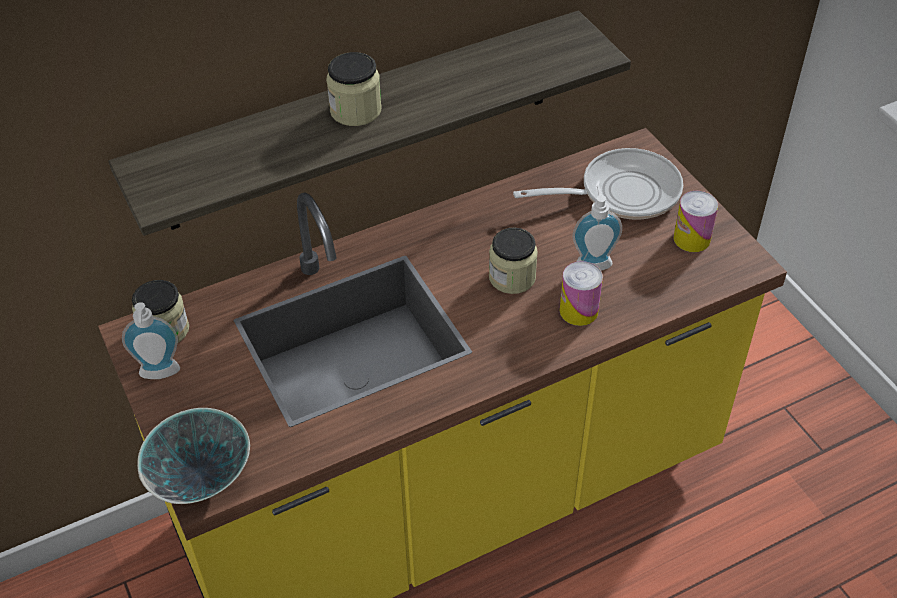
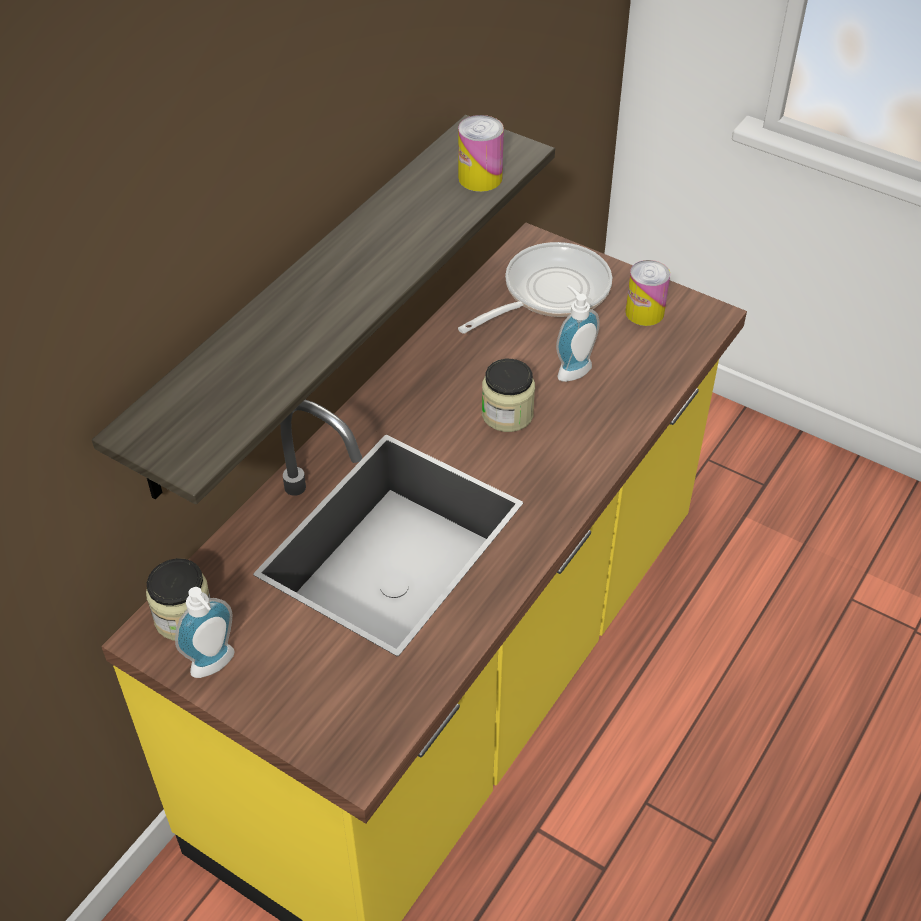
camera: 30 degrees left, 0 degrees up
bowl [137,408,250,504] -> none
jar [326,52,382,126] -> none
can [560,261,603,326] -> can moved to [458,115,504,192]

